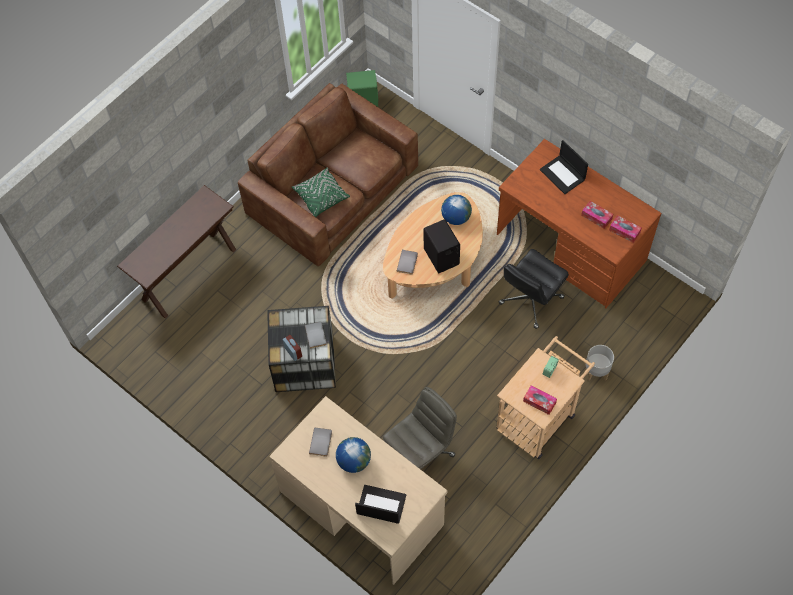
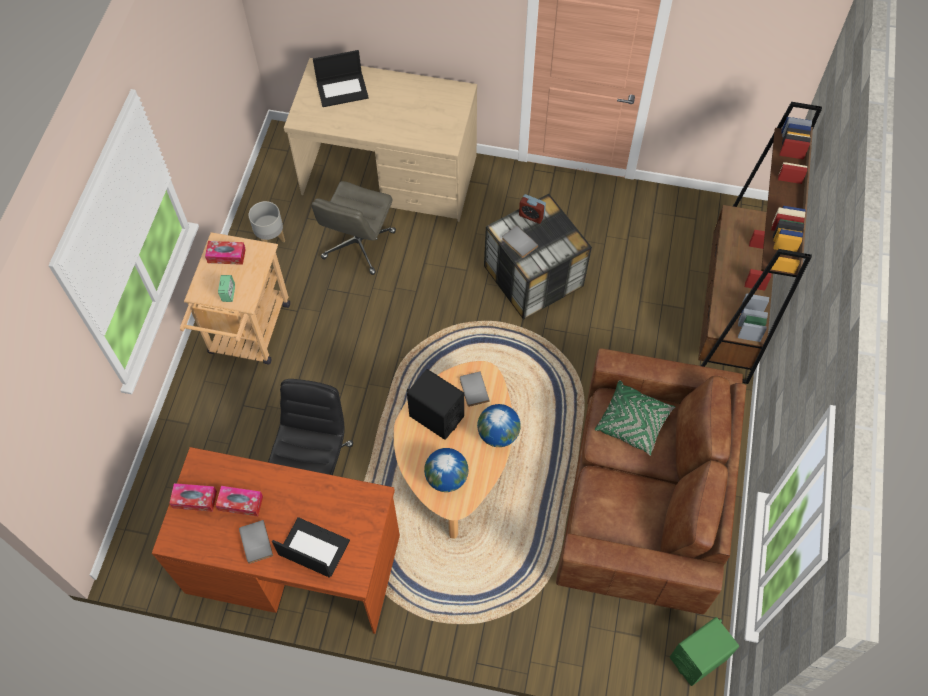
camera: 150 degrees right, 0 degrees up
brown console table [117,185,236,319] -> brown bookcase [698,102,822,384]
grey book [309,427,332,457] -> grey book moved to [239,520,273,564]
globe [336,437,371,473] -> globe moved to [477,404,521,447]
grey planter [586,345,614,380] -> grey planter moved to [249,201,285,242]

